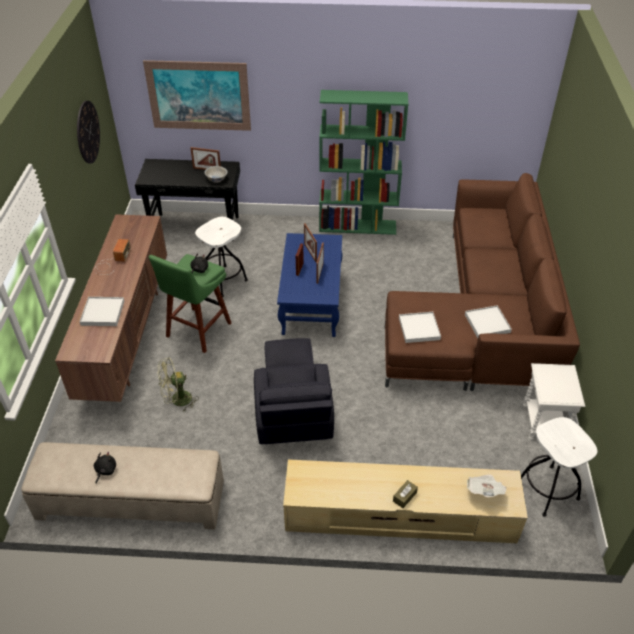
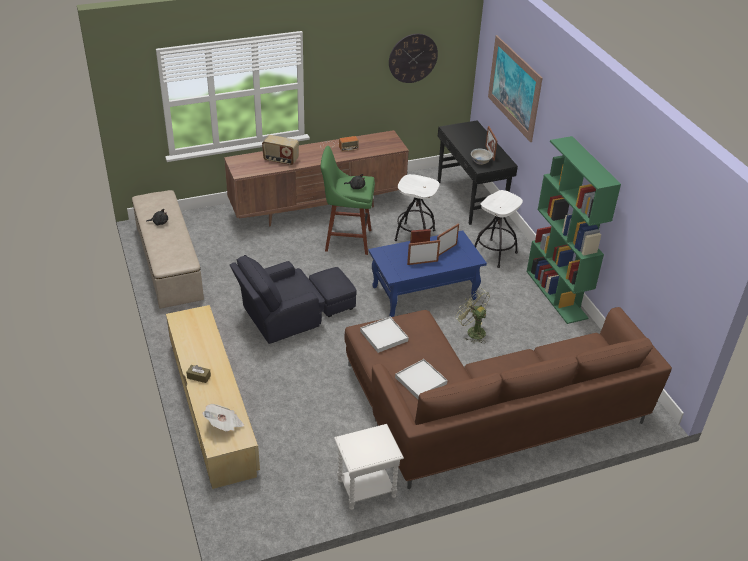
camera: 65 degrees right, 5 degrees down
white tray [79,297,124,326] -> radio [262,135,299,165]
green fan [158,357,199,412] -> green fan moved to [456,288,490,343]
white stool [521,417,598,517] -> white stool moved to [475,190,523,268]

